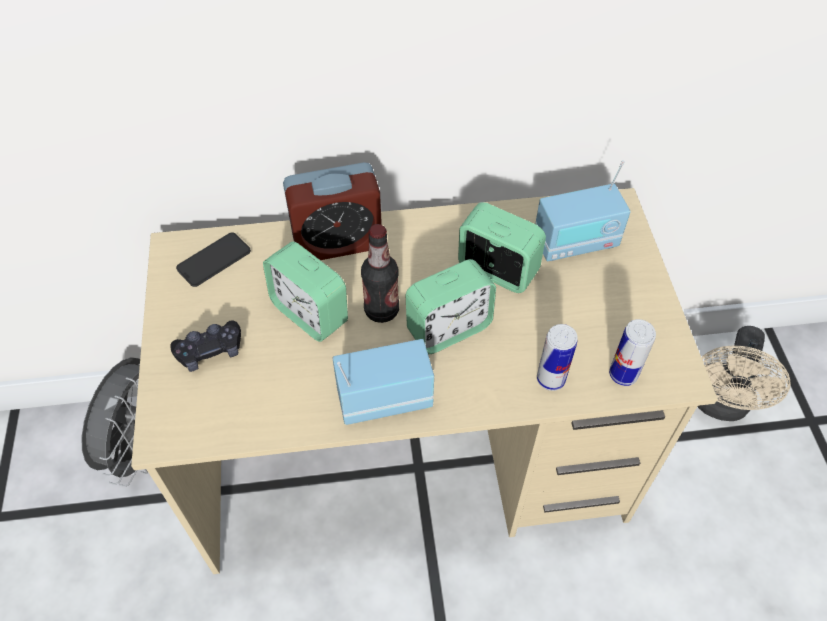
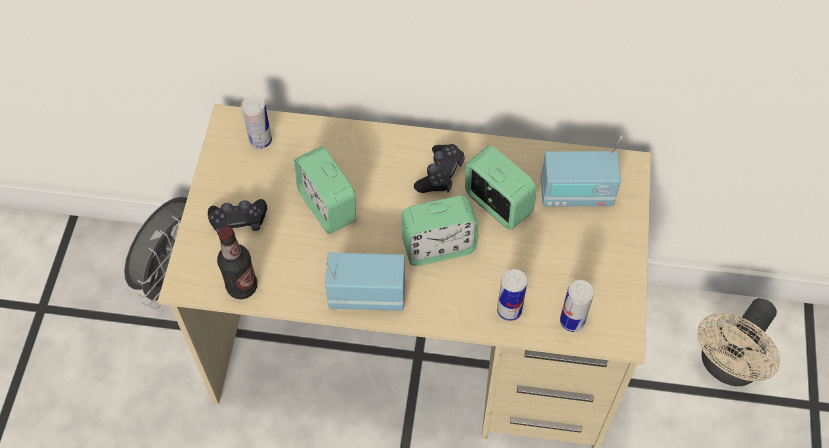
camera: 15 degrees right, 5 degrees up
phone [176,232,251,287] -> can [241,96,272,149]
alarm clock [283,162,382,260] -> none
bottle [361,224,399,323] -> bottle moved to [217,226,257,299]
none -> black game controller [414,144,465,193]

